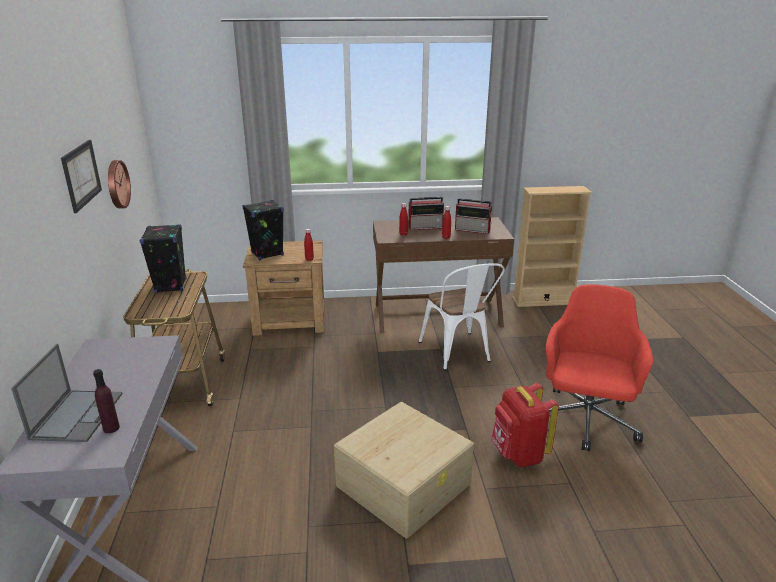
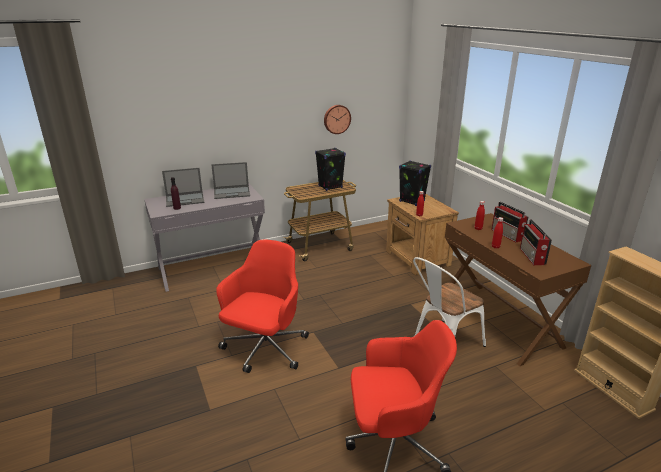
camera: 70 degrees right, 0 degrees up
picture [61,140,102,213] -> none
beige storage box [334,402,474,539] -> red office chair [216,240,309,373]
red backpack [491,383,559,467] -> none
none -> laptop [211,162,250,199]

